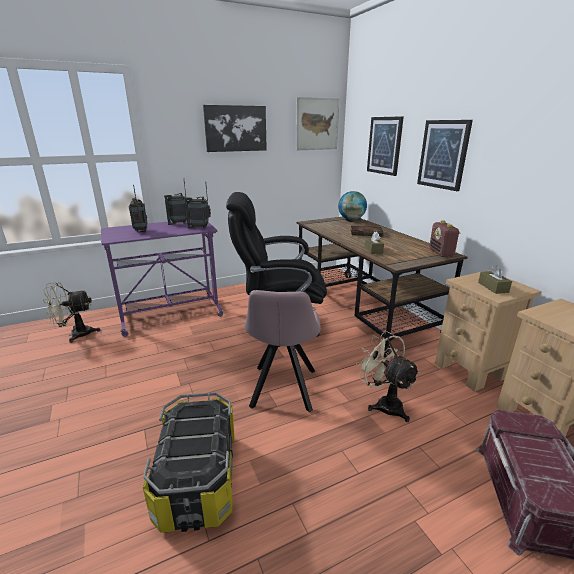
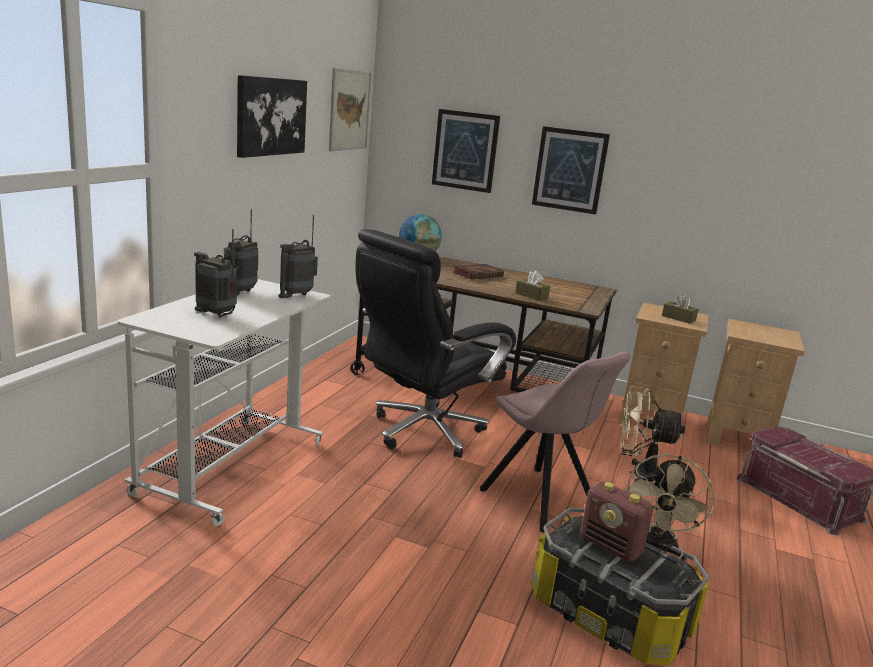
camera: 45 degrees left, 5 degrees down
beige fan [43,282,100,343] -> beige fan moved to [625,454,715,561]
purple desk [101,220,223,337] -> white desk [118,279,330,526]
radio [429,220,461,257] -> radio moved to [580,481,653,562]

